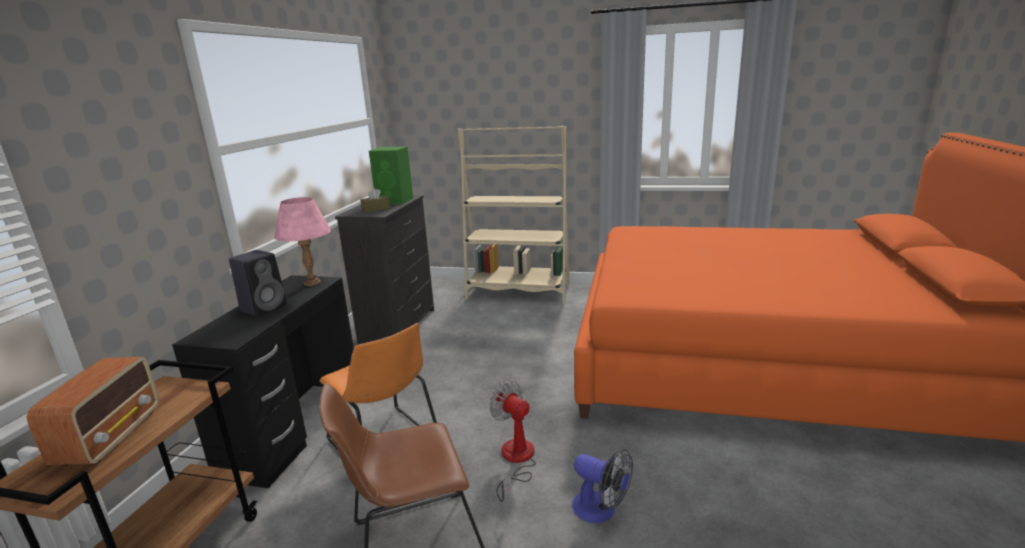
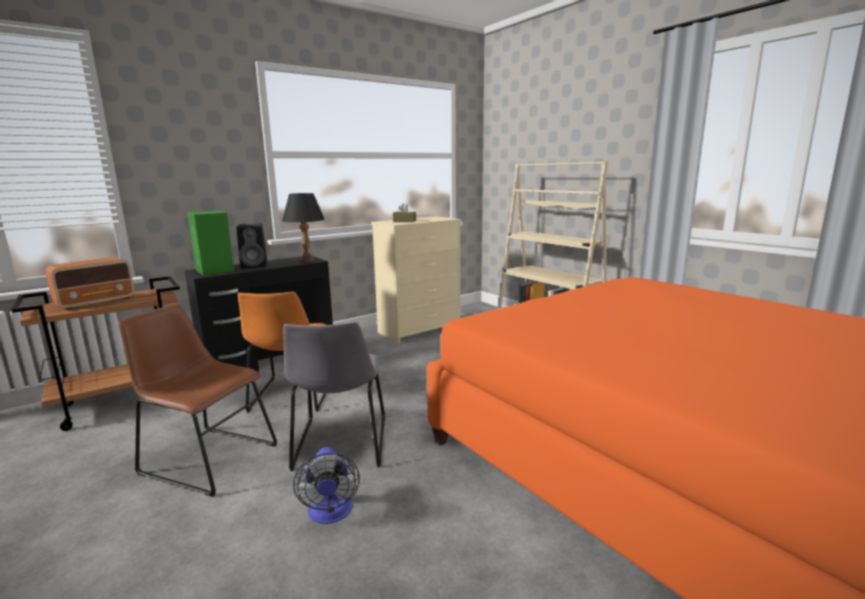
camera: 40 degrees right, 5 degrees down
pink table lamp [274,197,331,286] -> black table lamp [282,193,325,262]
black dresser [335,195,434,344] -> beige dresser [371,216,461,343]
green speaker [369,147,413,204] -> green speaker moved to [187,211,234,275]
fan [489,381,536,502] -> grey chair [283,322,385,471]

